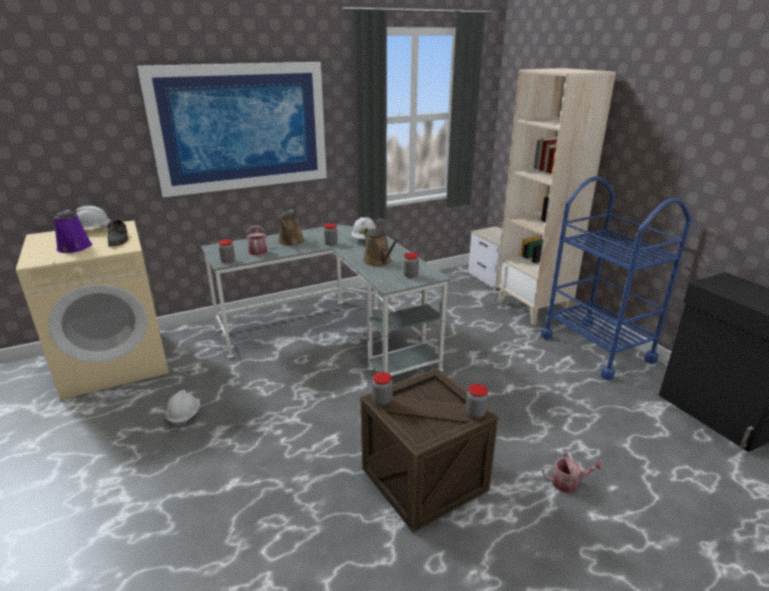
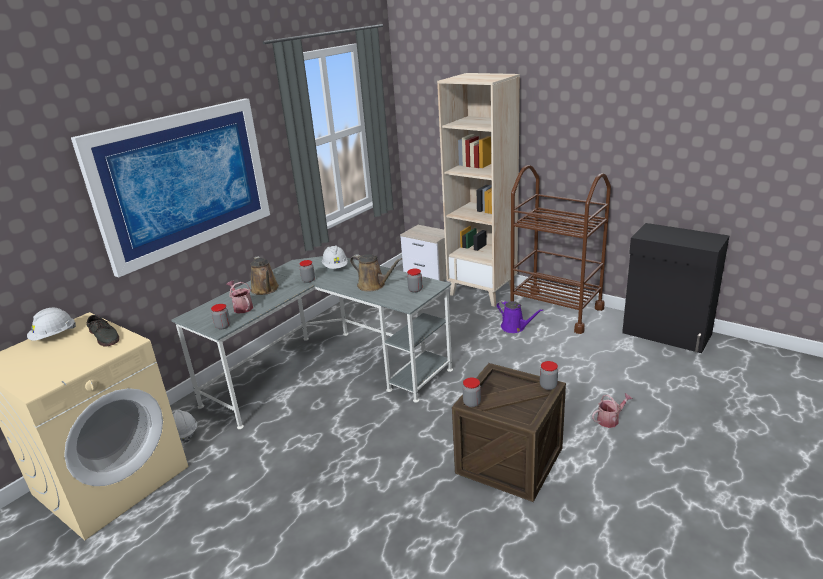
camera: 25 degrees left, 0 degrees up
purple watering can [53,210,92,253] -> purple watering can moved to [497,300,543,333]
white hard hat [166,390,200,428] -> white hard hat moved to [173,409,197,443]
blue cart [541,177,692,381] -> brown cart [511,165,611,334]

